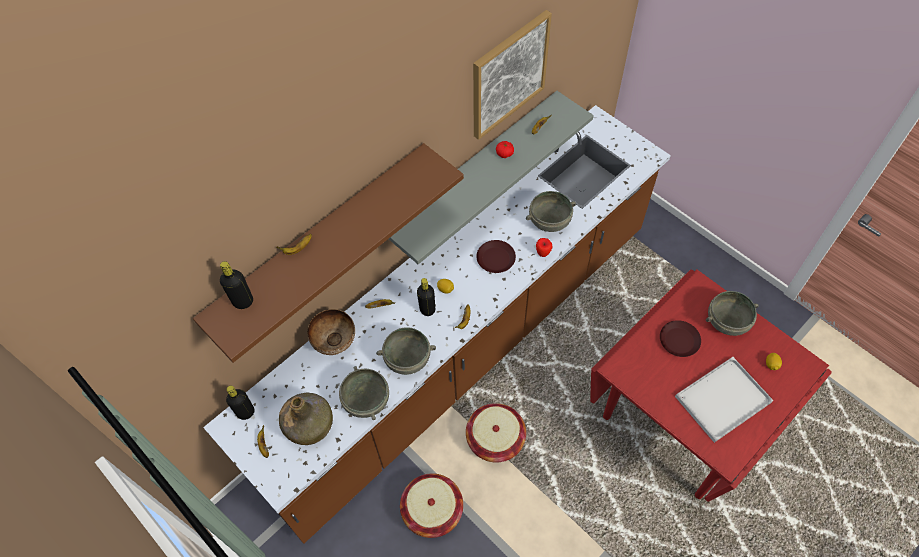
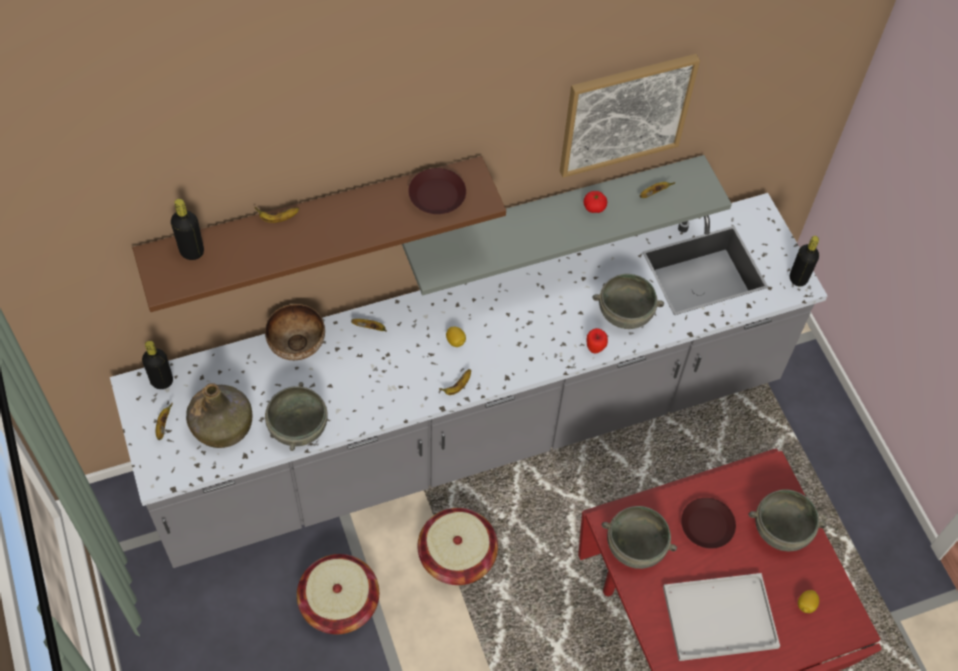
camera: 20 degrees right, 0 degrees up
brown counter [203,105,671,544] -> grey counter [110,193,828,568]
grey bowl [376,327,436,375] -> grey bowl moved to [602,506,677,569]
black bottle [417,278,435,316] -> black bottle moved to [790,236,819,286]
brown plate [476,240,516,273] -> brown plate moved to [408,168,466,214]

